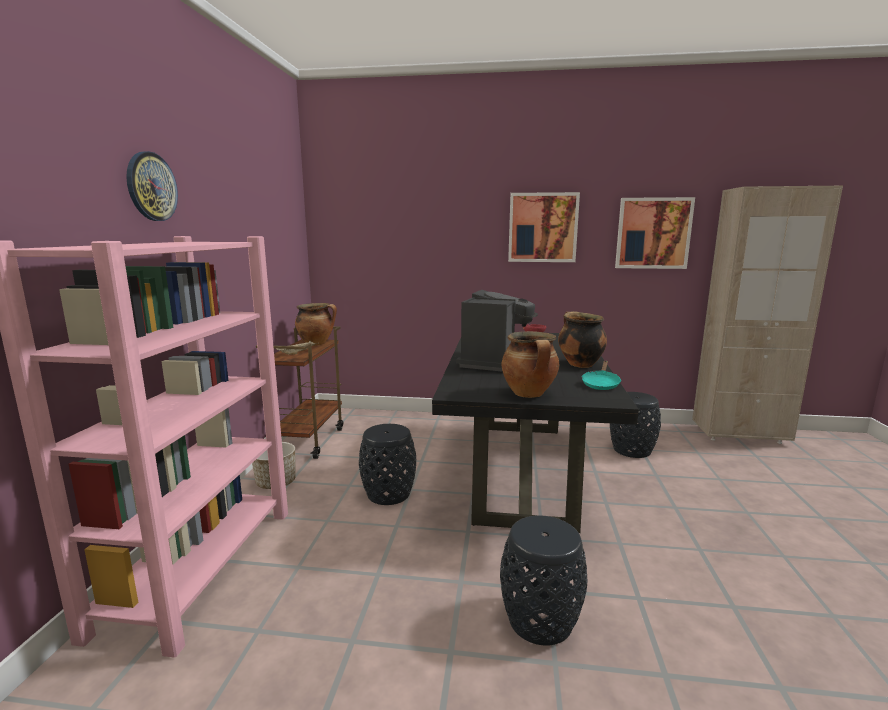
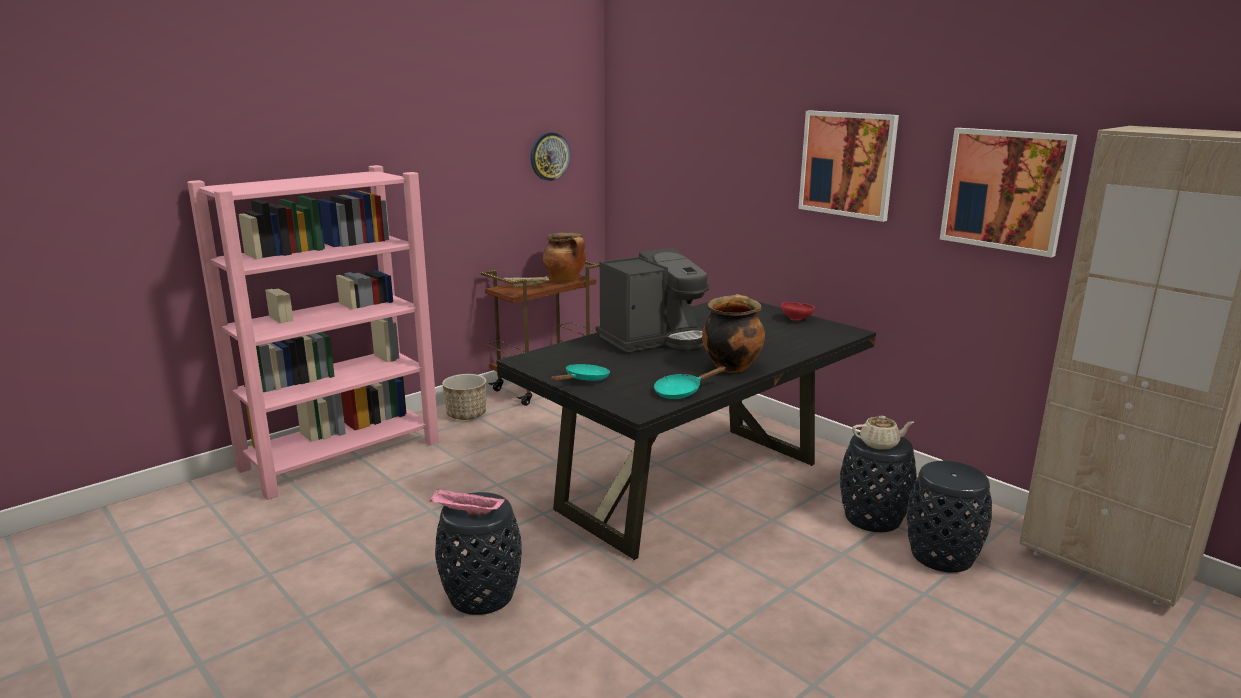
camera: 40 degrees right, 5 degrees up
wall clock [126,151,178,221] -> wall clock moved to [530,132,570,181]
black stool [359,424,416,505] -> black stool moved to [907,461,992,573]
cooking pot [502,331,559,398] -> turquoise frying pan [551,364,610,381]
none -> pink tray [429,488,505,515]
none -> beige teapot [852,416,914,450]

